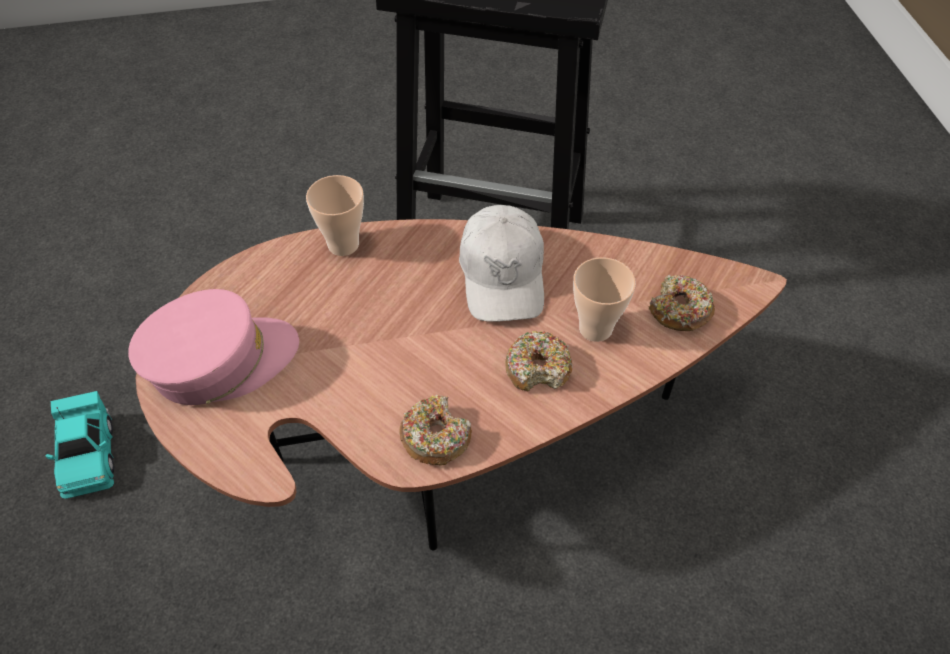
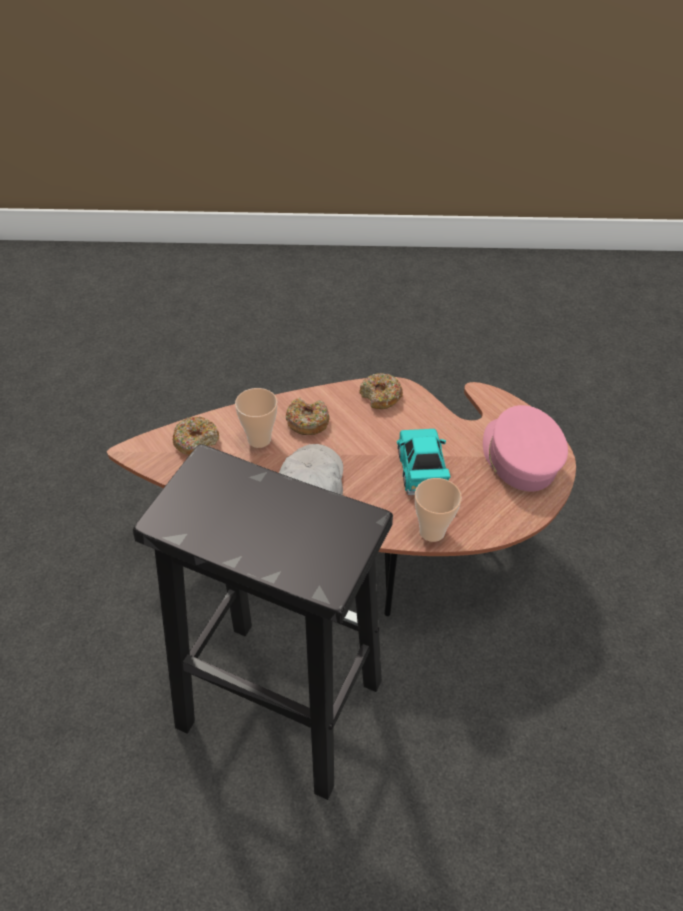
camera: 170 degrees left, 5 degrees down
turquoise toy car [46,391,114,499] -> turquoise toy car moved to [397,429,451,495]
pink cap [128,289,299,405] -> pink cap turned 90 degrees clockwise [483,405,568,492]

